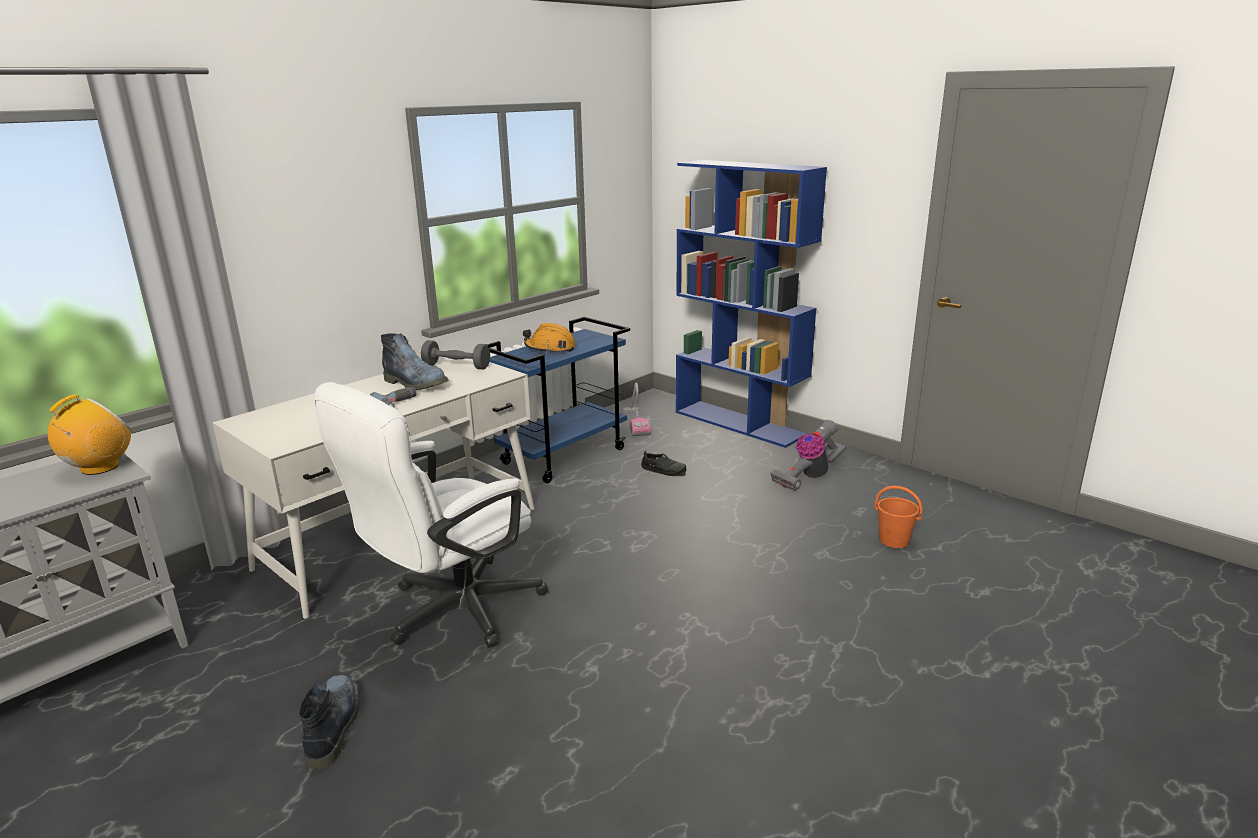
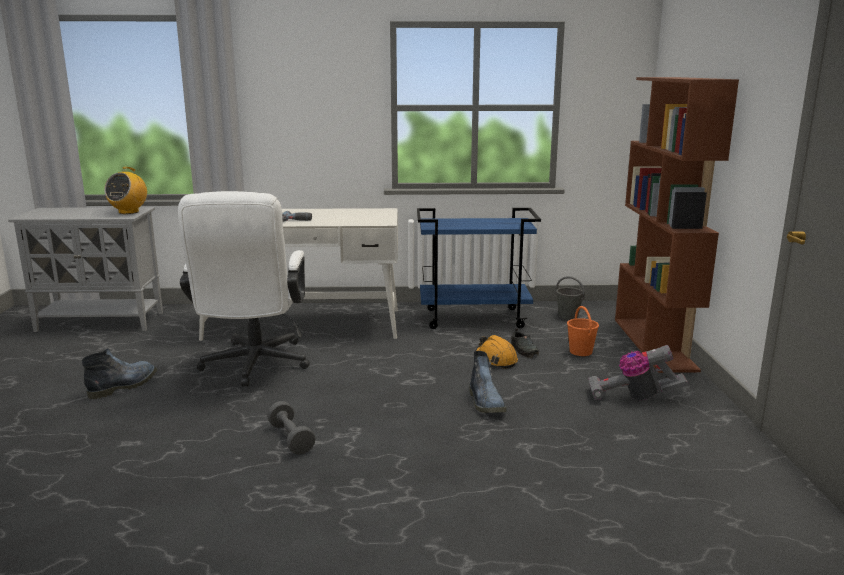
camera: 45 degrees right, 5 degrees down
radio [48,394,132,475] -> radio turned 120 degrees clockwise [104,167,147,214]
white office chair [314,382,548,648] -> white office chair turned 90 degrees counterclockwise [178,191,310,386]
boot [381,333,449,390] -> boot moved to [469,351,506,413]
grey dumbbell [421,340,490,369] -> grey dumbbell moved to [267,401,316,455]
orange hard hat [523,323,576,353] -> orange hard hat moved to [476,335,518,369]
vacuum cleaner [623,383,651,436] -> grey bucket [555,276,585,320]
blue bookcase [676,160,827,448] -> brown bookcase [615,77,739,373]
orange bucket [874,486,922,548] -> orange bucket moved to [567,306,599,356]

